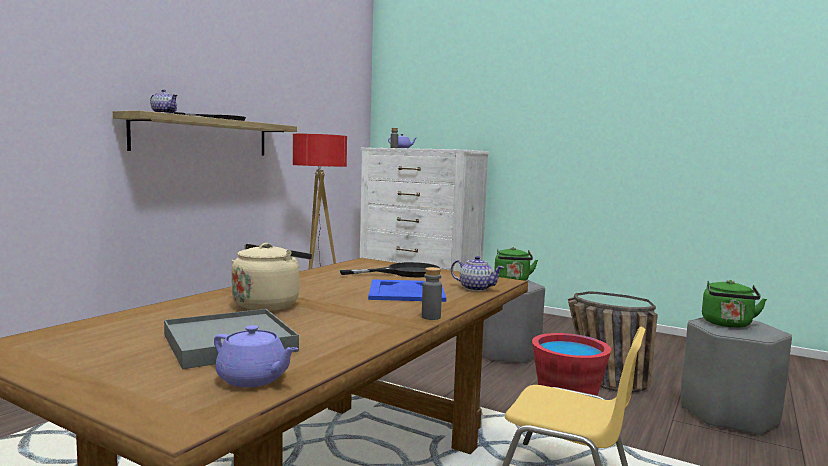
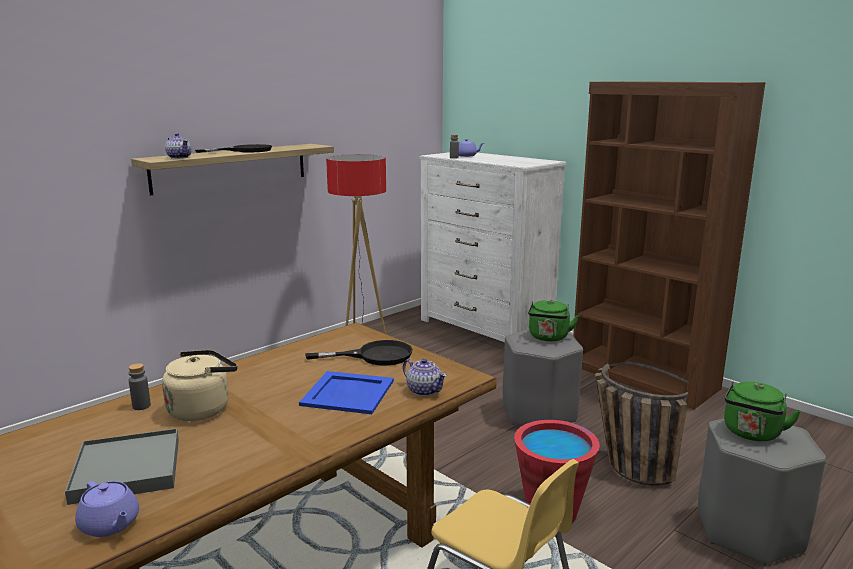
camera: 15 degrees right, 10 degrees up
grey bottle [422,267,442,320] -> grey bottle moved to [128,363,151,410]
none -> brown bookcase [573,81,766,410]

